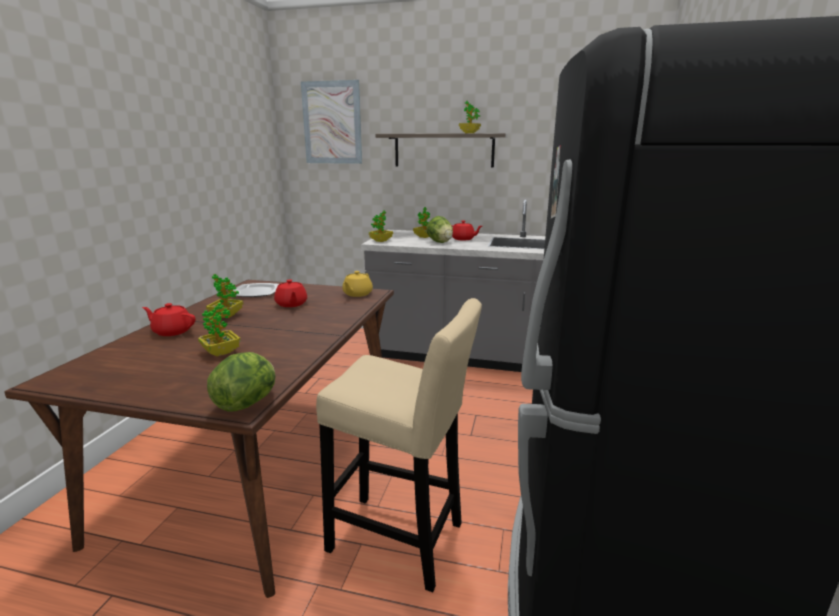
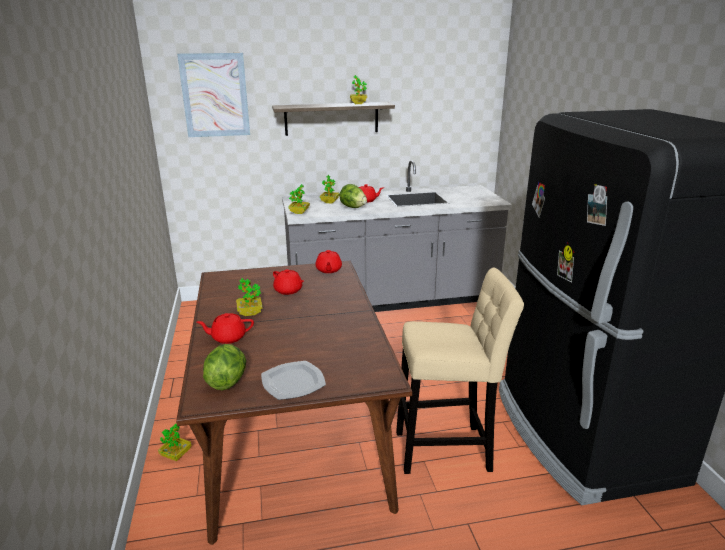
camera: 25 degrees left, 5 degrees up
potted plant [198,303,241,357] -> potted plant moved to [158,424,191,461]
lettuce [207,352,276,412] -> lettuce moved to [203,344,246,390]
plate [233,283,279,297] -> plate moved to [261,361,326,400]
yellow teapot [342,271,373,297] -> red teapot [315,250,342,273]

